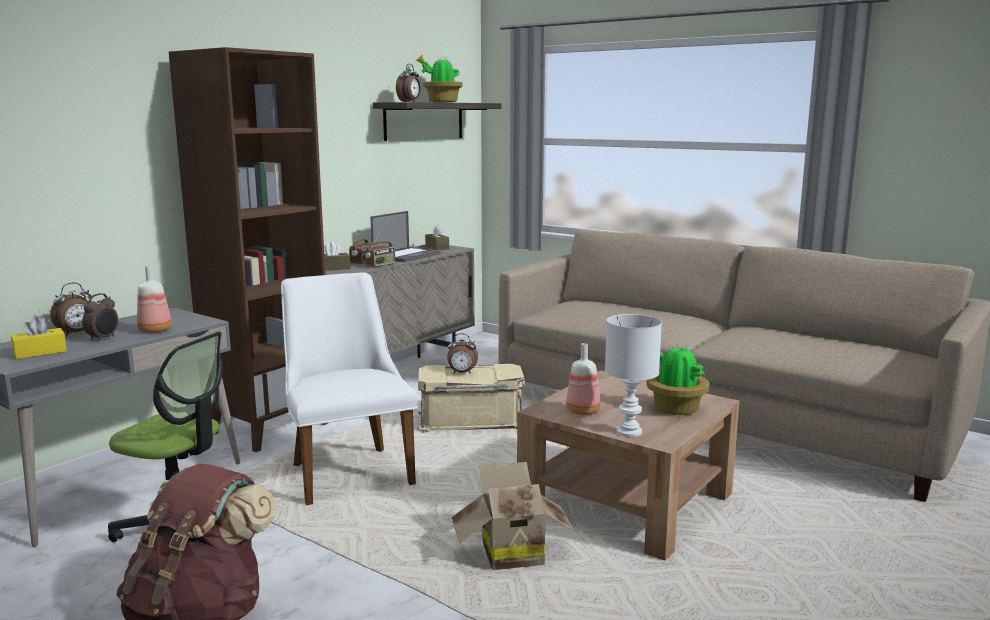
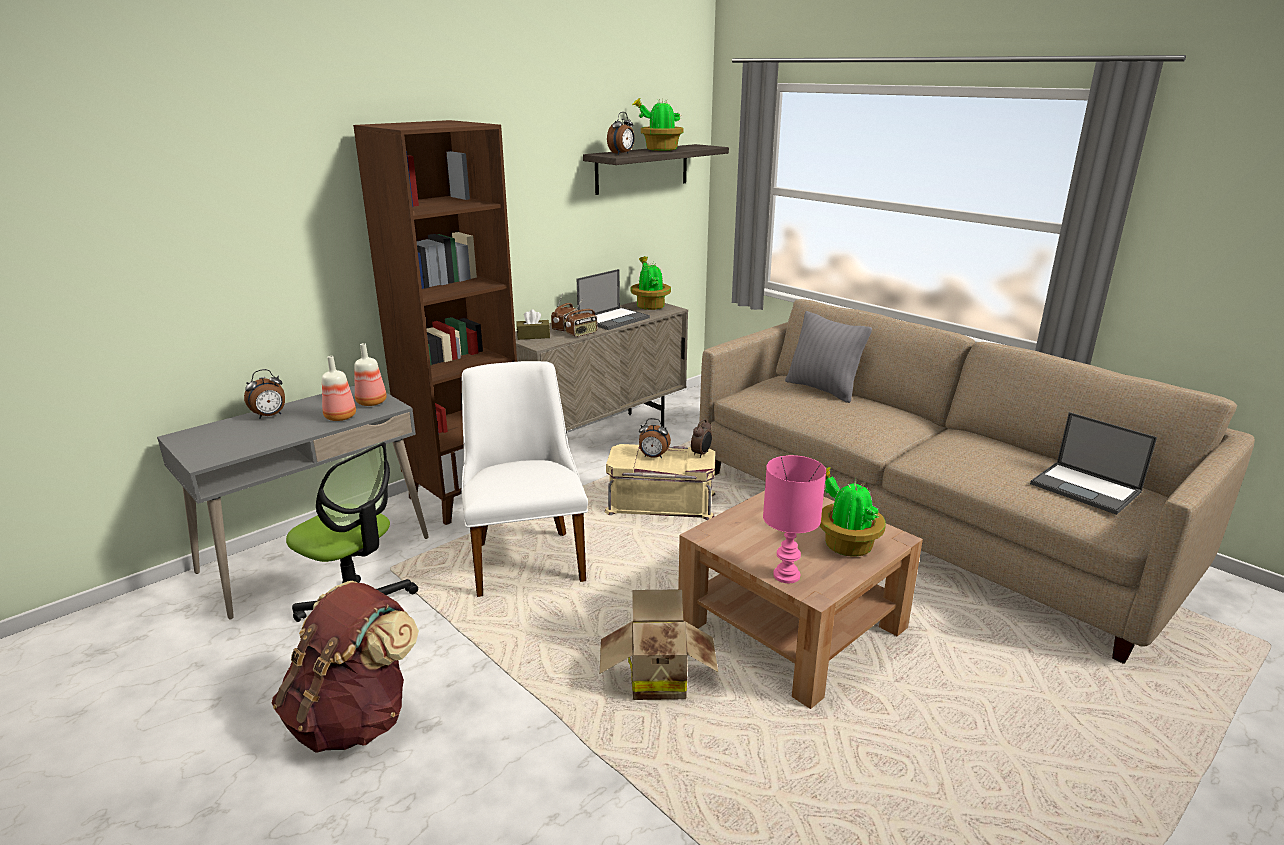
camera: 10 degrees right, 10 degrees up
yellow tissue box [11,316,67,359] -> none
alarm clock [82,293,118,342] -> alarm clock moved to [691,419,712,458]
brown tissue box [425,224,449,250] -> potted plant [631,256,671,310]
bottle [566,343,600,415] -> bottle moved to [355,343,387,406]
white table lamp [605,314,662,437] -> pink table lamp [763,455,826,583]
none -> grey pillow [785,311,872,403]
none -> laptop [1030,412,1157,515]

